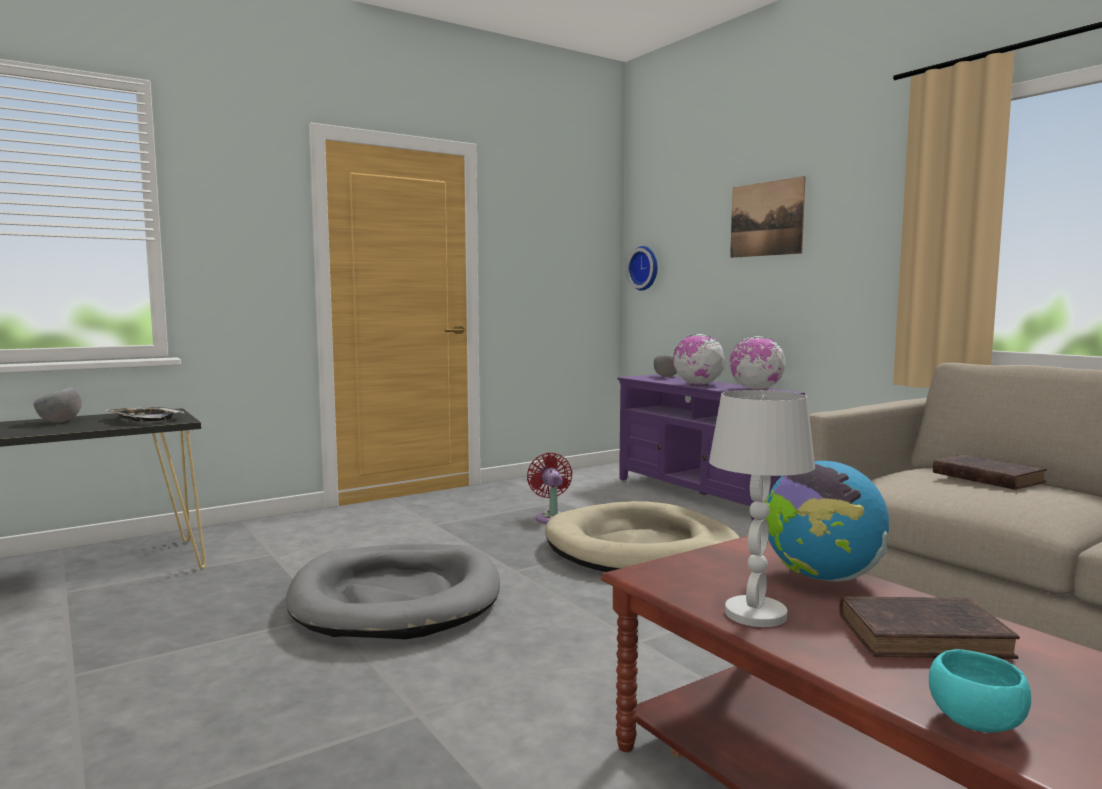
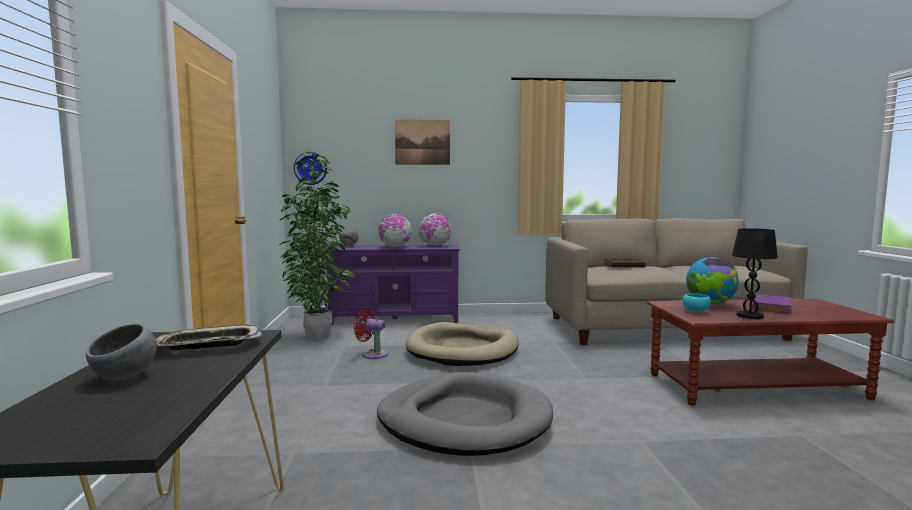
camera: 60 degrees left, 0 degrees up
white table lamp [709,390,815,627] -> black table lamp [732,228,778,319]
brown book [839,596,1020,659] -> purple book [752,294,792,314]
turquoise bowl [929,649,1031,733] -> turquoise bowl moved to [683,293,710,312]
none -> potted plant [279,152,356,340]

